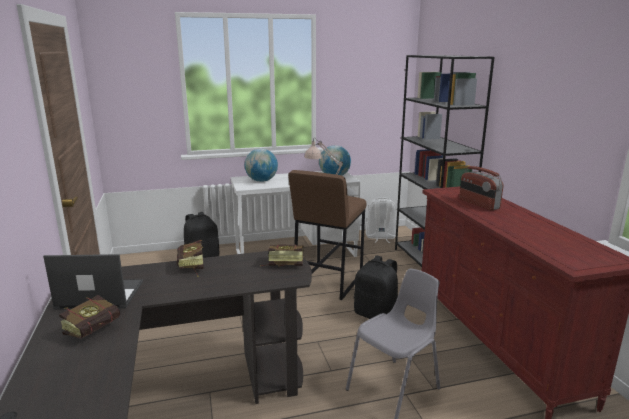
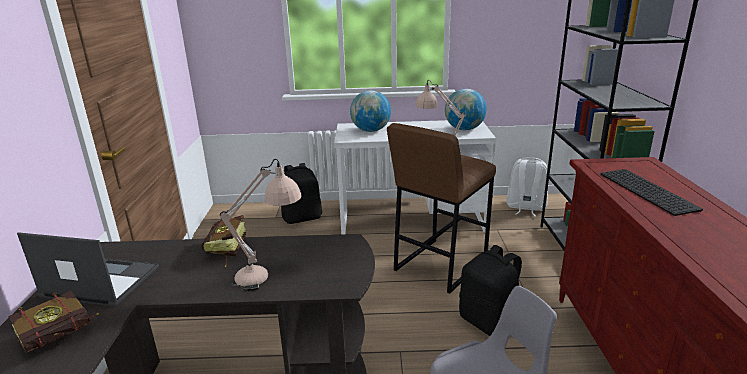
camera: 15 degrees right, 5 degrees up
book [260,244,304,266] -> none
radio [459,166,504,211] -> keyboard [600,169,703,216]
none -> beige table lamp [220,159,301,291]

